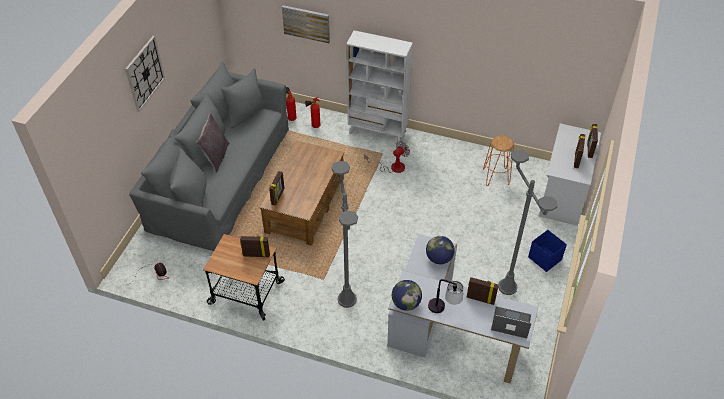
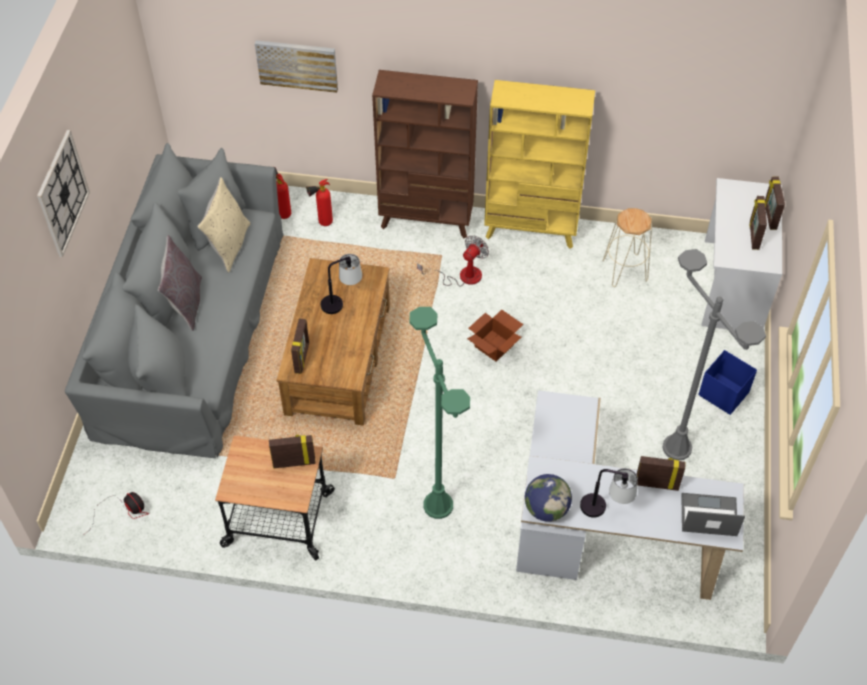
camera: 10 degrees left, 5 degrees up
grey floor lamp [332,161,358,308] -> green floor lamp [409,307,470,519]
white bookcase [346,30,413,145] -> brown bookcase [372,70,478,238]
globe [426,236,455,264] -> none
orange stool [483,135,514,186] -> beige stool [603,208,652,287]
none -> beige pillow [197,177,251,272]
none -> table lamp [320,254,362,314]
none -> cardboard box [467,309,523,361]
none -> yellow bookcase [484,80,595,249]

